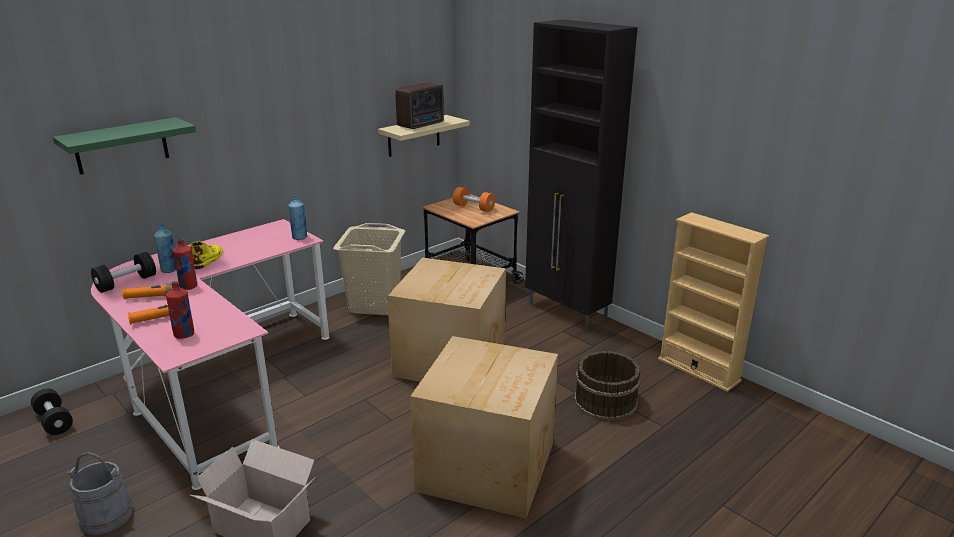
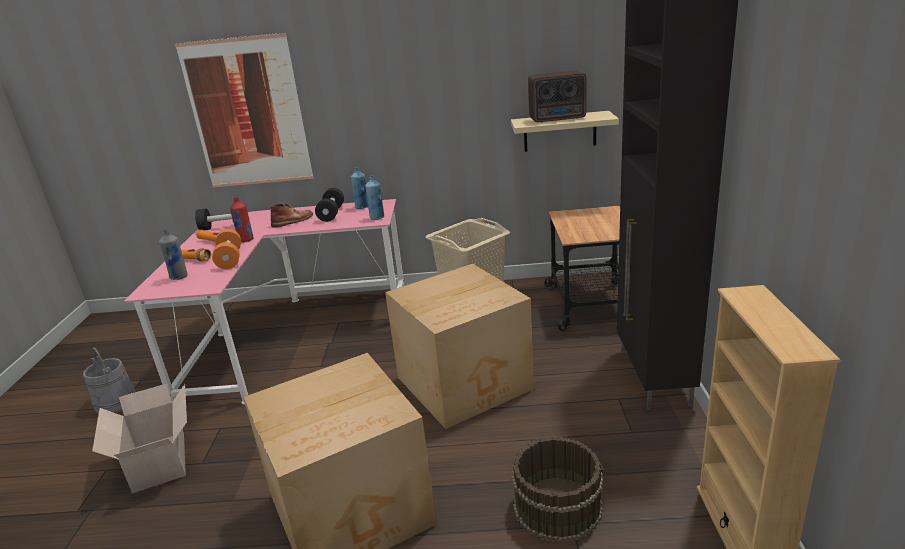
camera: 45 degrees right, 0 degrees up
black dumbbell [31,389,73,435] -> black dumbbell moved to [315,188,344,222]
green shelf [53,117,196,175] -> picture [175,33,314,187]
blue bottle [154,224,176,273] -> blue bottle moved to [351,167,368,209]
red bottle [166,281,194,339] -> grey bottle [159,229,188,280]
yellow boot [190,241,223,269] -> brown boot [270,203,313,228]
orange dumbbell [453,187,495,212] -> orange dumbbell moved to [212,229,241,269]

